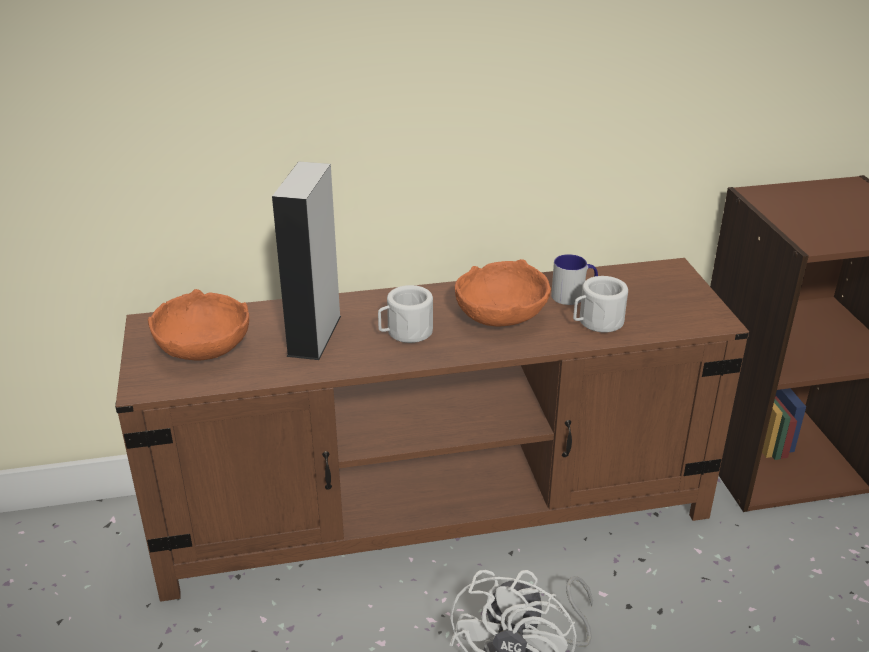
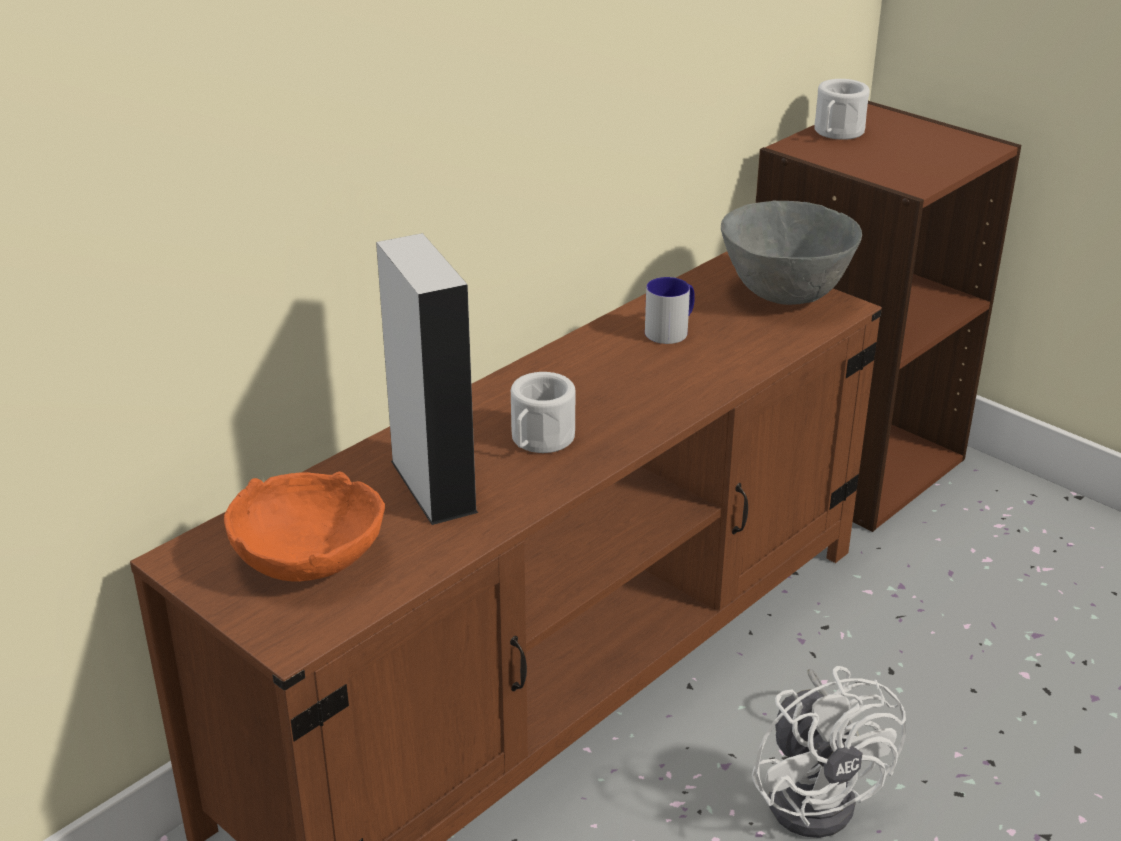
camera: 35 degrees left, 0 degrees up
orange bowl [455,259,551,326] -> none
white mug [573,276,628,333] -> white mug moved to [814,79,870,140]
none -> grey bowl [721,200,862,305]

